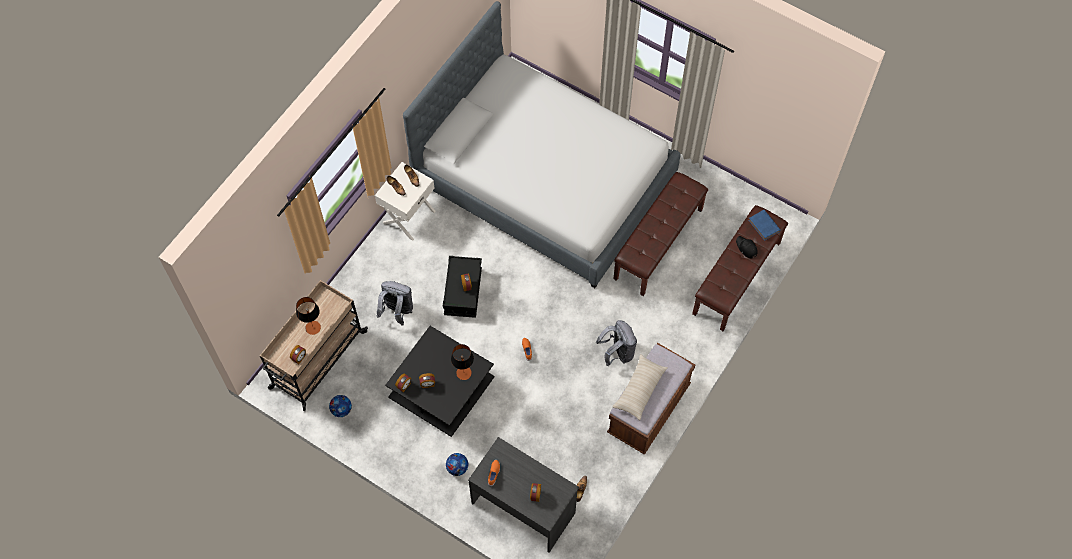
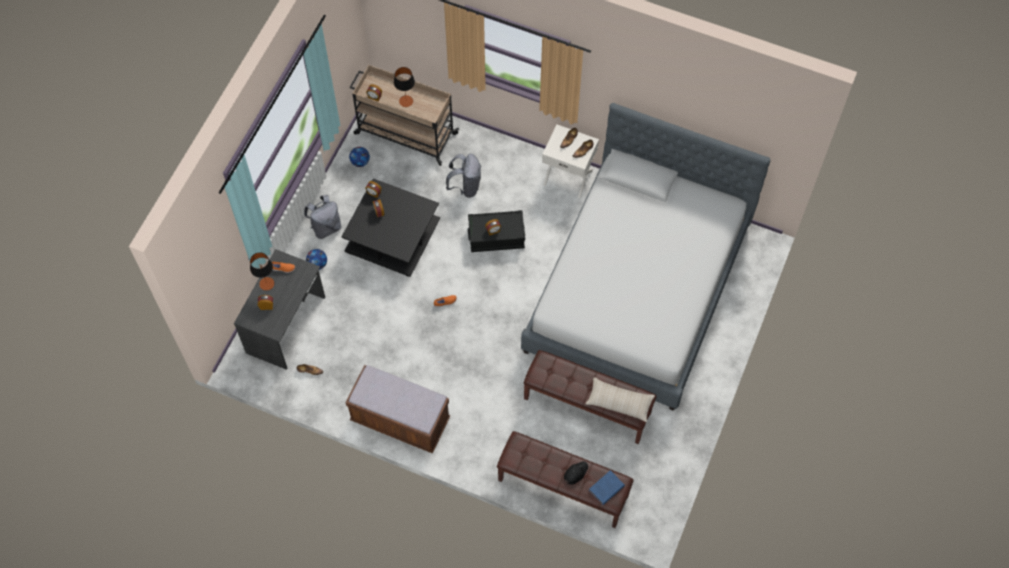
camera: 80 degrees right, 0 degrees up
table lamp [451,344,474,380] -> table lamp moved to [250,252,275,291]
grey backpack [596,320,637,366] -> grey backpack moved to [304,195,341,239]
beige pillow [612,355,668,420] -> beige pillow moved to [585,377,655,422]

